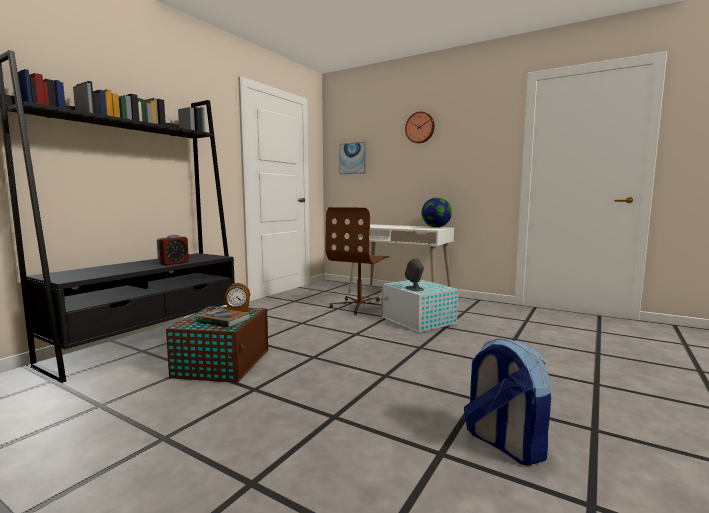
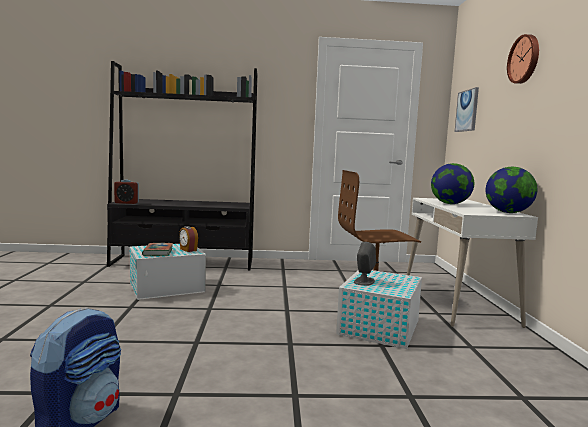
camera: 55 degrees right, 0 degrees up
alarm clock [157,235,189,266] -> alarm clock moved to [114,180,139,204]
brown storage box [166,306,268,382] -> white storage box [130,244,206,300]
none -> globe [431,163,474,204]

